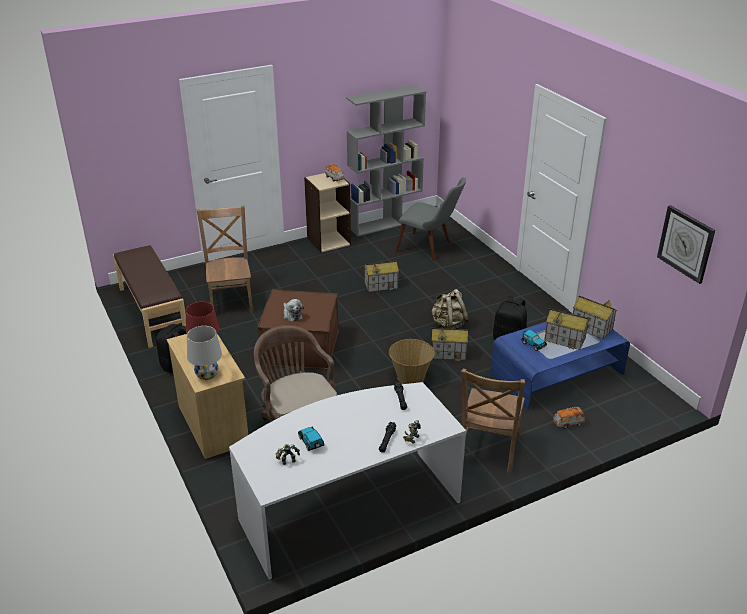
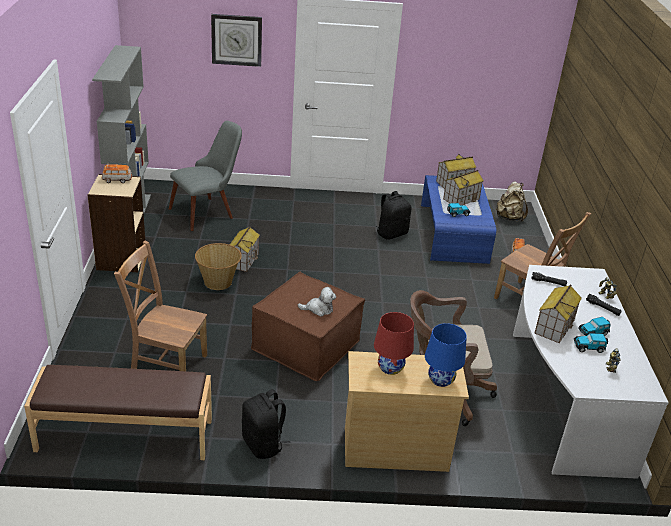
camera: 65 degrees left, 0 degrees up
white table lamp [187,326,222,380] -> blue table lamp [425,323,467,387]
basket [389,339,435,384] -> basket moved to [195,243,242,290]
beige backpack [431,289,469,329] -> beige backpack moved to [496,182,528,222]
toy house [432,328,468,361] -> toy house moved to [534,284,582,344]
wall clock [657,205,715,284] -> wall clock moved to [211,14,262,67]
none -> toy car [578,317,611,336]

